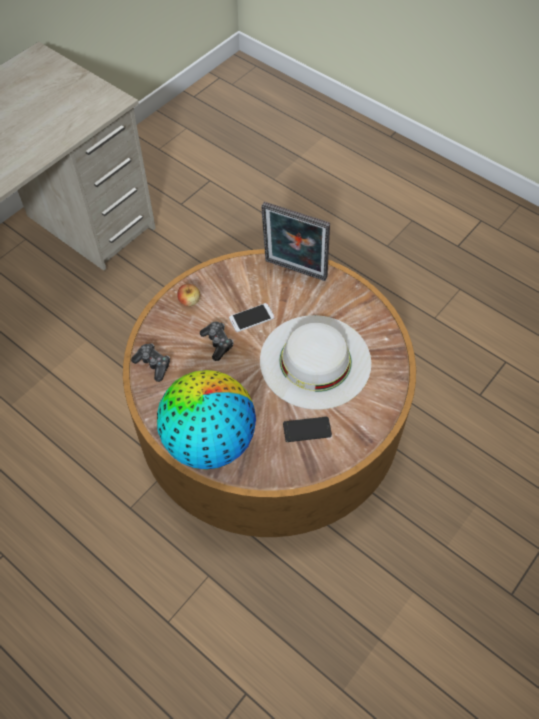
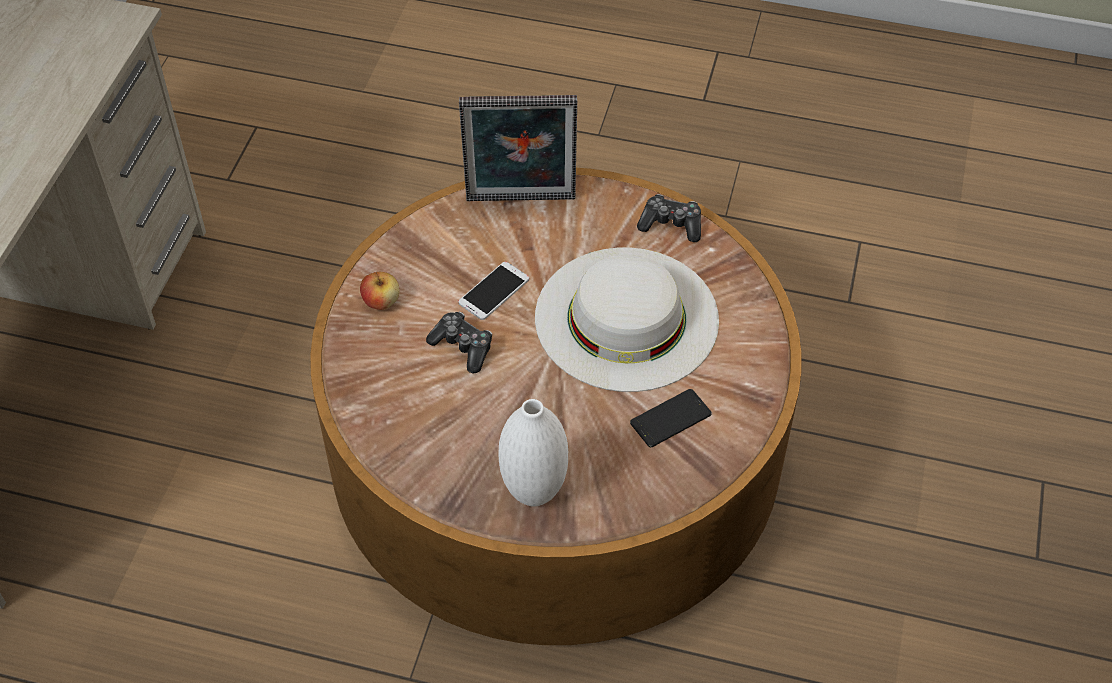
camera: 25 degrees left, 5 degrees down
game controller [131,343,170,382] -> game controller moved to [637,194,701,242]
globe [157,370,256,470] -> white vase [498,399,568,507]

